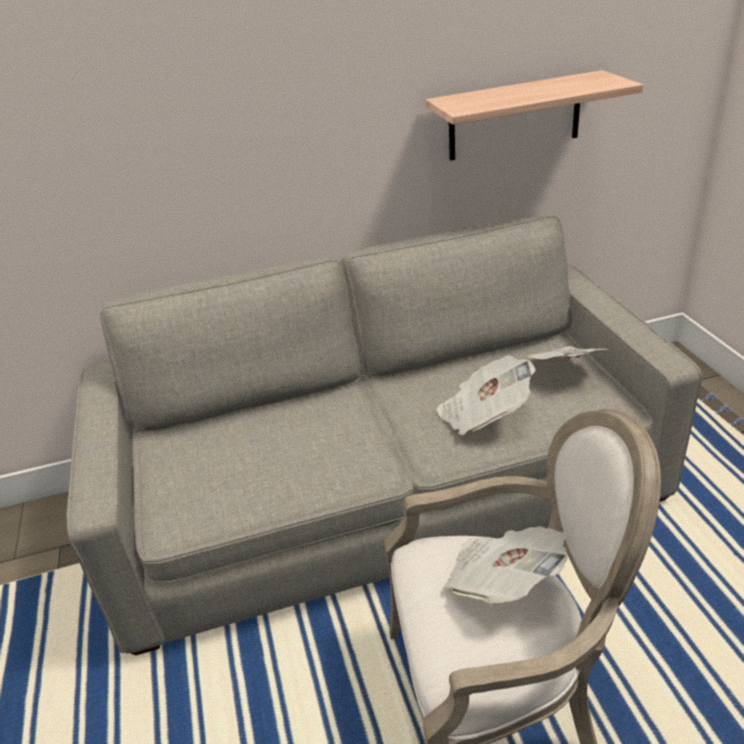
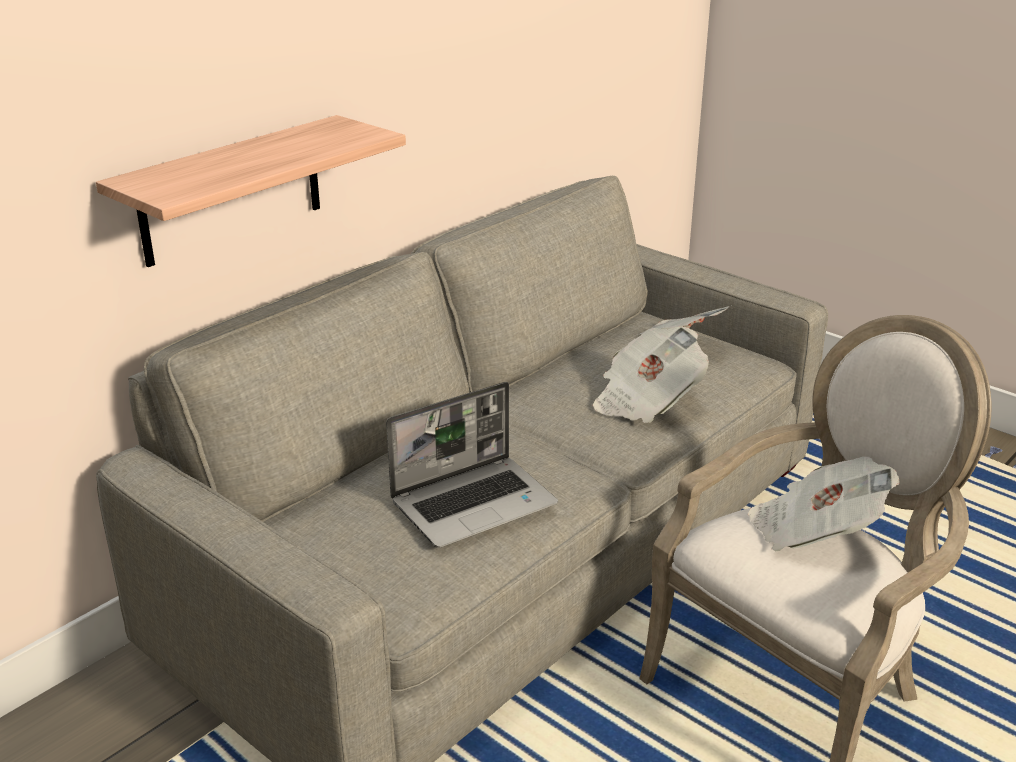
camera: 35 degrees left, 5 degrees down
shelf [425,70,643,161] -> shelf moved to [96,115,406,267]
none -> laptop [386,382,558,548]

